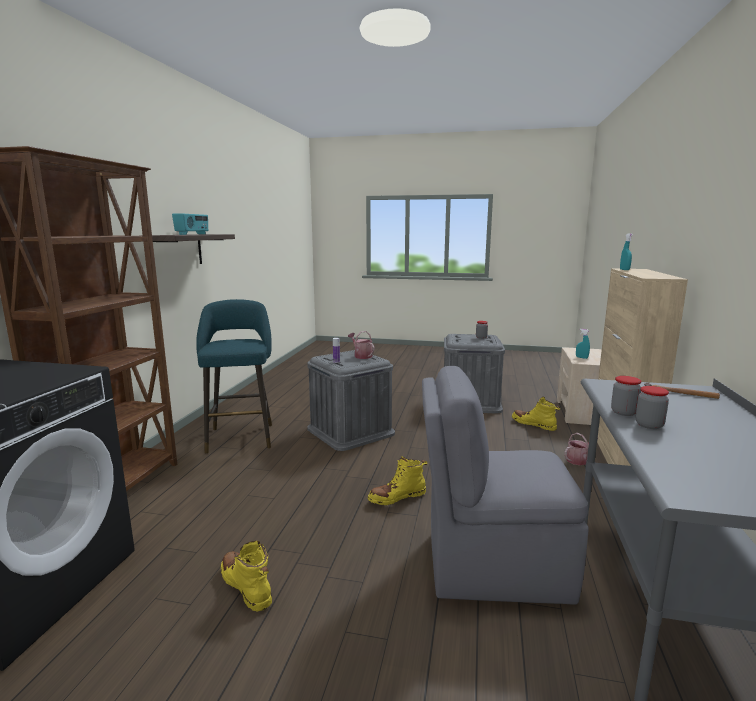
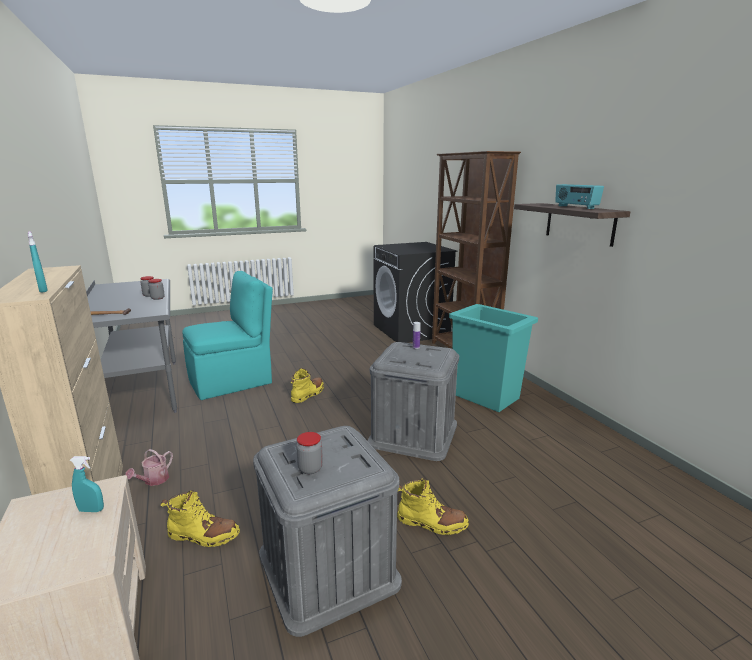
camera: 145 degrees right, 5 degrees up
turquoise stool [196,299,272,453] -> turquoise trash can [449,304,538,412]
yellow boot [221,541,272,611] -> yellow boot moved to [397,478,469,535]
watering can [348,331,374,359] -> none
grey chair [422,366,589,605] -> turquoise chair [182,271,273,400]

